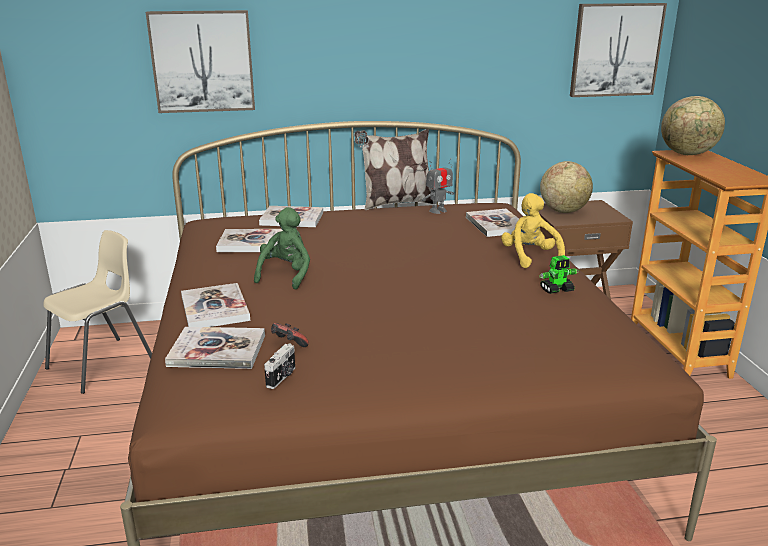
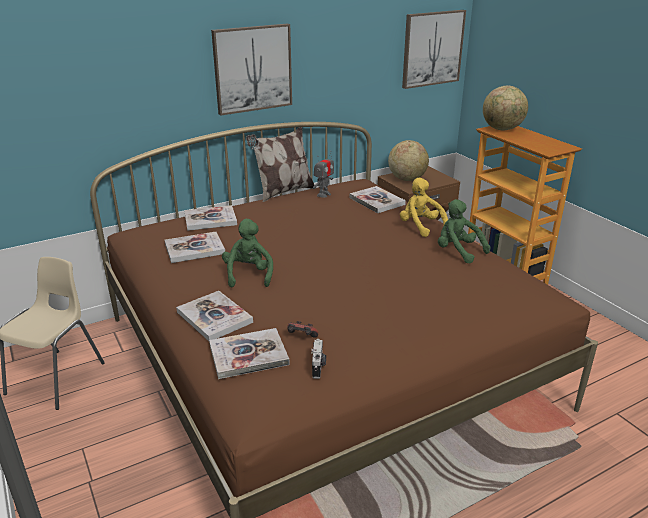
camera: 20 degrees left, 5 degrees up
picture [146,10,255,113] -> picture moved to [211,24,292,115]
toy robot [539,255,579,294] -> green plush toy [438,199,491,264]

